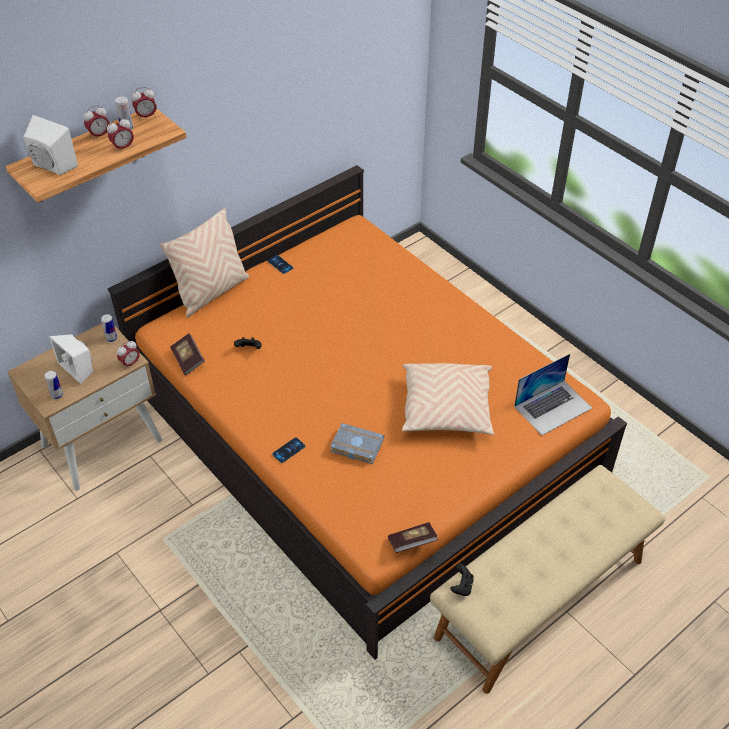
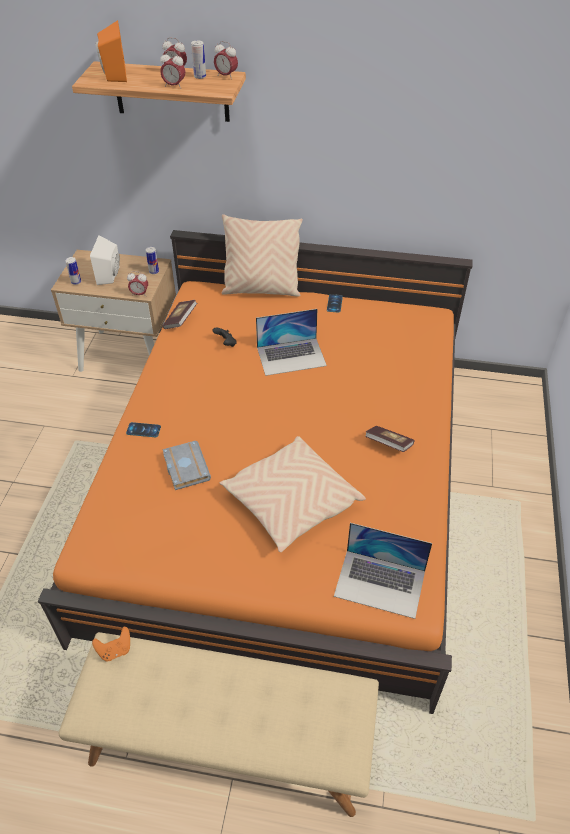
camera: 50 degrees right, 0 degrees up
white speaker [24,115,78,175] -> orange speaker [95,20,127,82]
book [388,522,438,553] -> book moved to [365,426,415,452]
black game controller [450,564,474,596] -> orange game controller [92,627,130,661]
none -> laptop [256,309,327,376]

